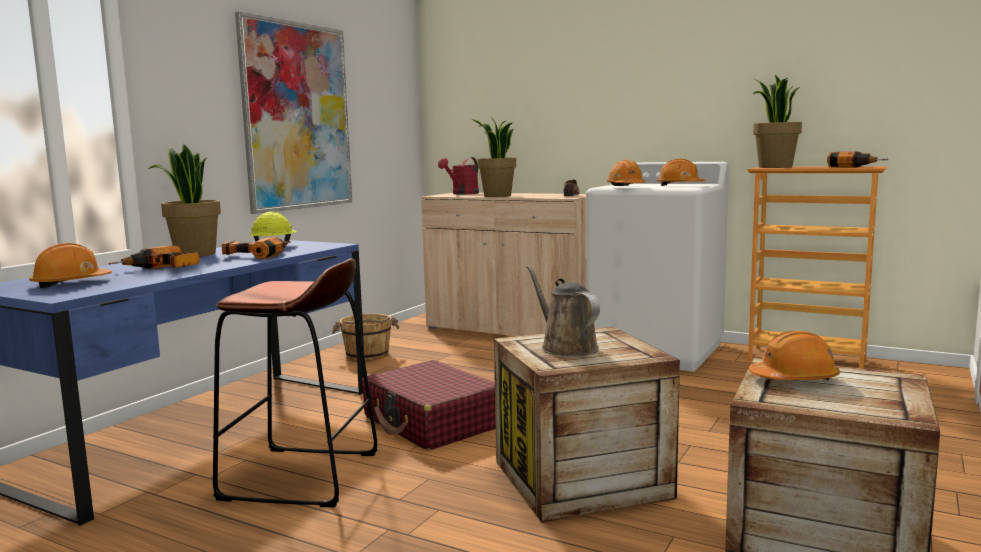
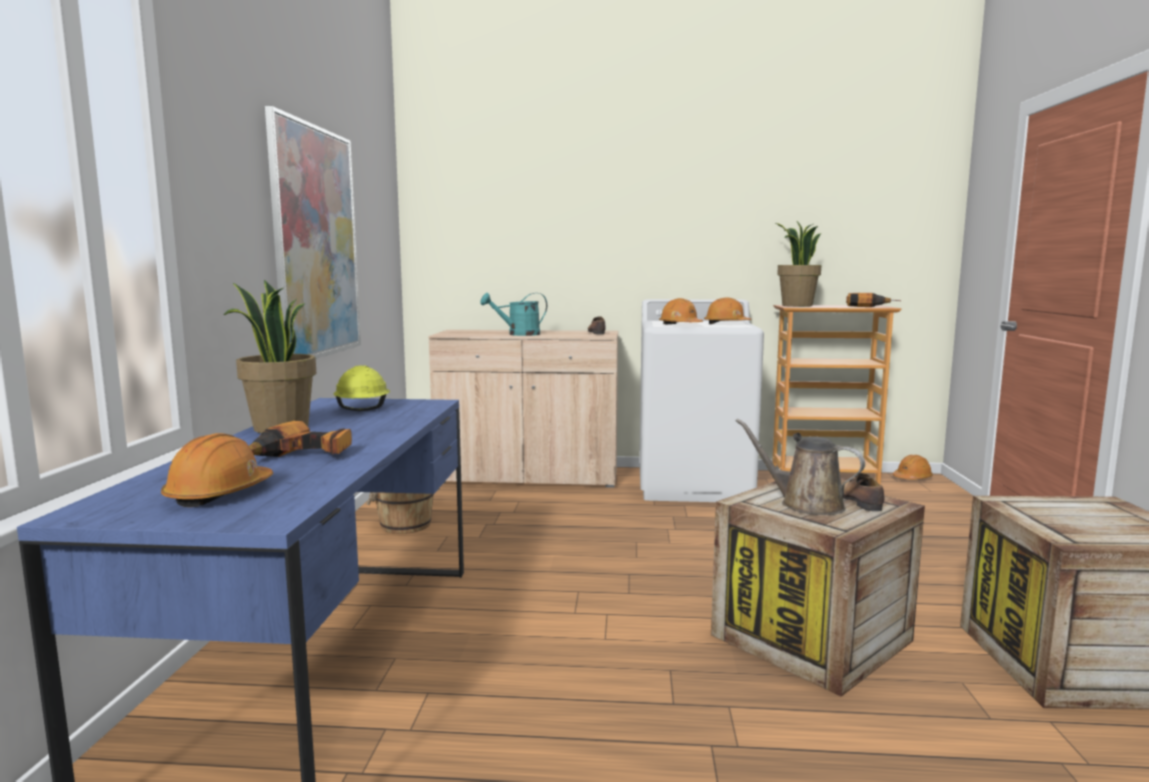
camera: 25 degrees left, 0 degrees up
brown stool [213,258,377,507] -> none
power drill [222,237,291,259] -> none
red suitcase [362,360,496,451] -> none
red watering can [438,157,479,194] -> none
potted plant [472,117,516,197] -> turquoise watering can [481,293,547,336]
orange hard hat [749,331,840,380] -> orange hard hat moved to [893,455,933,479]
none -> shoe [841,473,885,511]

